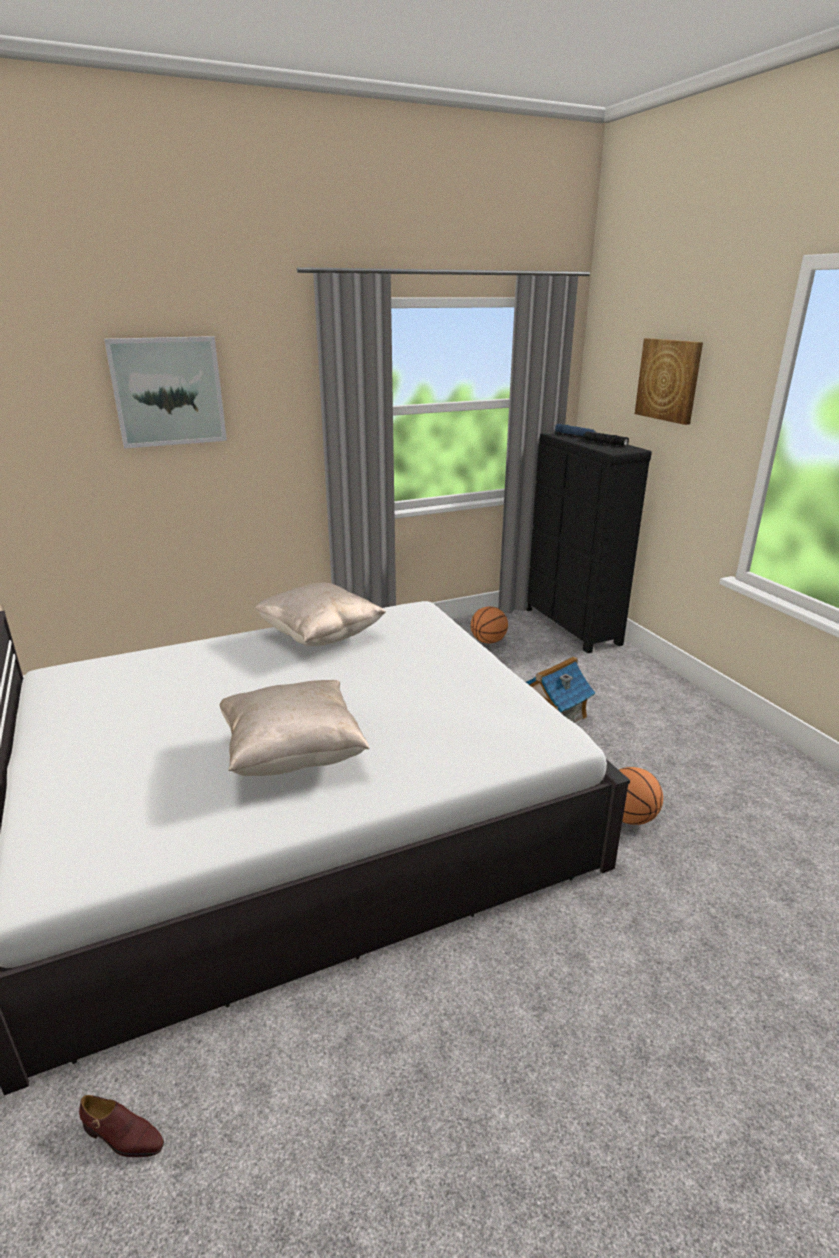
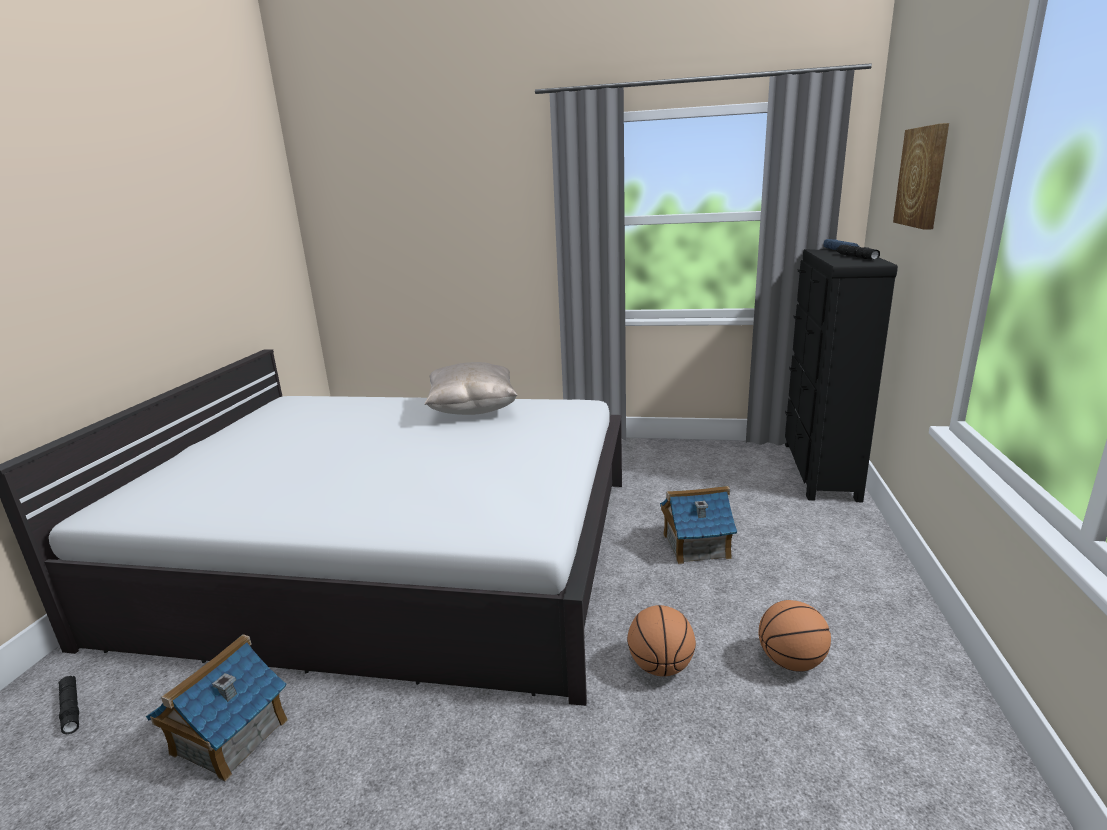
camera: 35 degrees right, 5 degrees down
brown shoe [79,1095,164,1157] -> black flashlight [59,675,79,734]
picture [104,336,227,449] -> none
beige pillow [220,680,370,776] -> none
basketball [471,607,508,643] -> basketball moved to [758,600,831,672]
none -> toy house [146,634,288,782]

